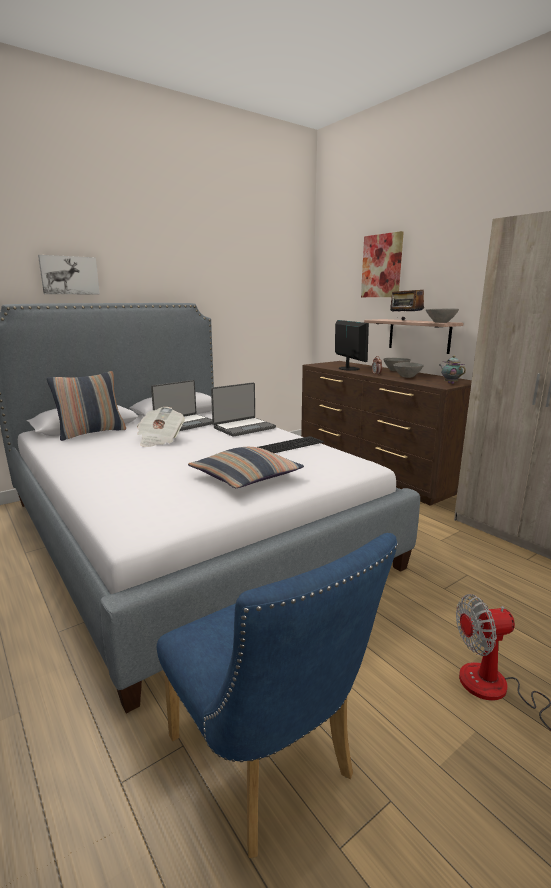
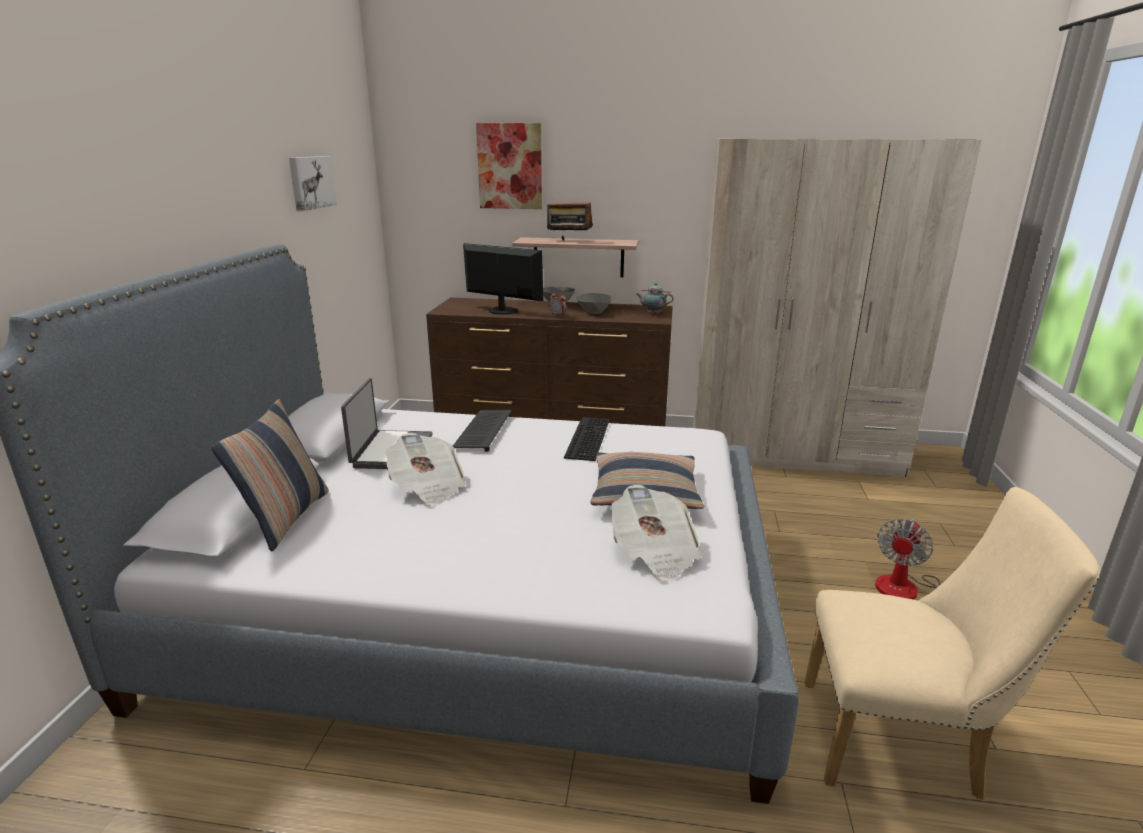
camera: 45 degrees left, 5 degrees up
picture [38,255,100,294] -> picture moved to [289,156,337,211]
blue chair [157,533,398,858] -> beige chair [805,487,1101,800]
laptop [211,382,276,437] -> keyboard [453,410,512,452]
grey bowl [426,308,459,323] -> none
none -> newspaper [610,485,702,582]

